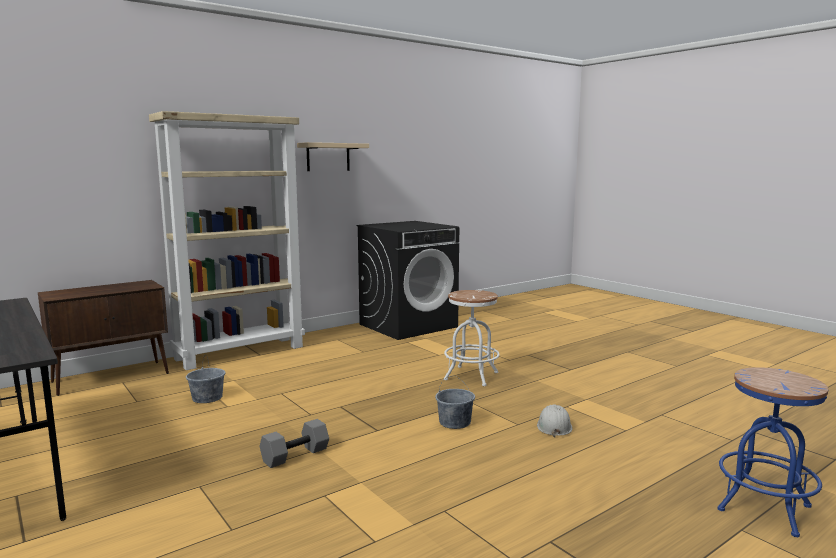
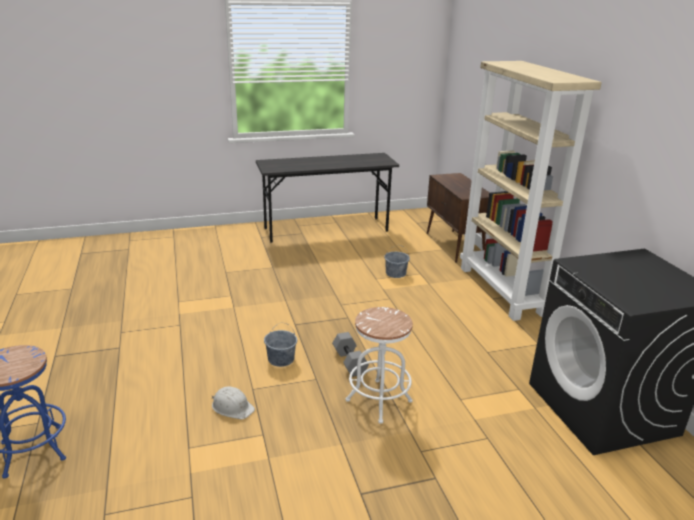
camera: 110 degrees right, 15 degrees up
grey dumbbell [260,419,329,468] -> grey dumbbell moved to [332,332,369,377]
beige shelf [297,142,369,171] -> none

